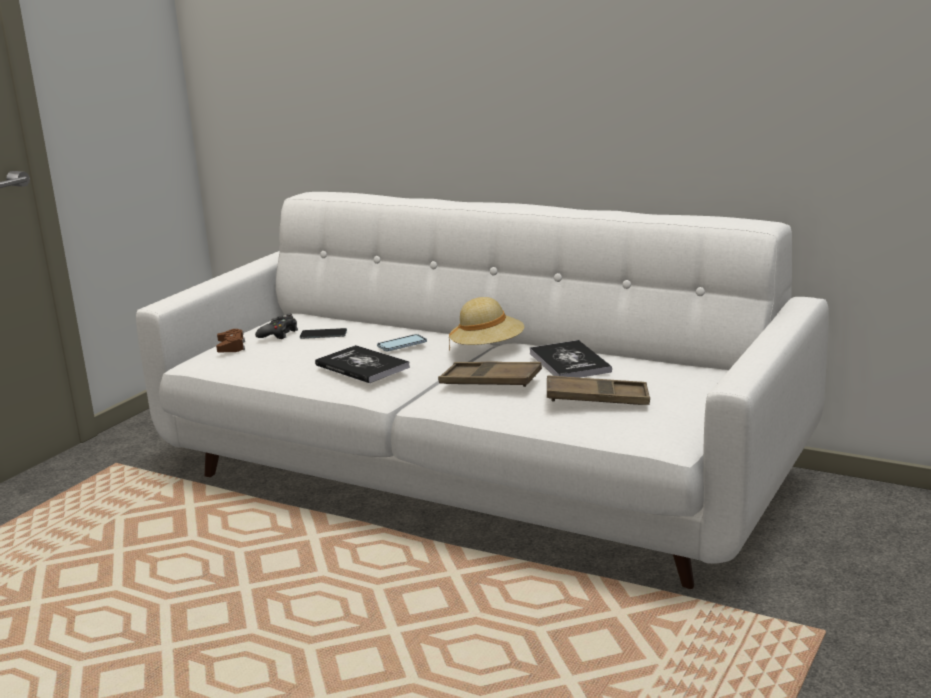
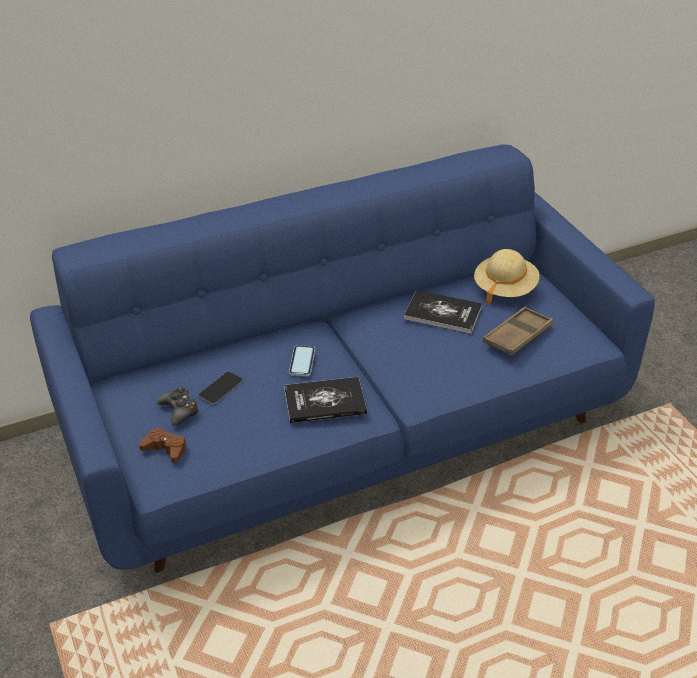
camera: 55 degrees left, 20 degrees up
white sofa [136,192,829,589] -> blue sofa [30,144,655,573]
brown tray [438,361,542,387] -> none
beige hat [449,297,524,351] -> beige hat moved to [474,249,540,305]

